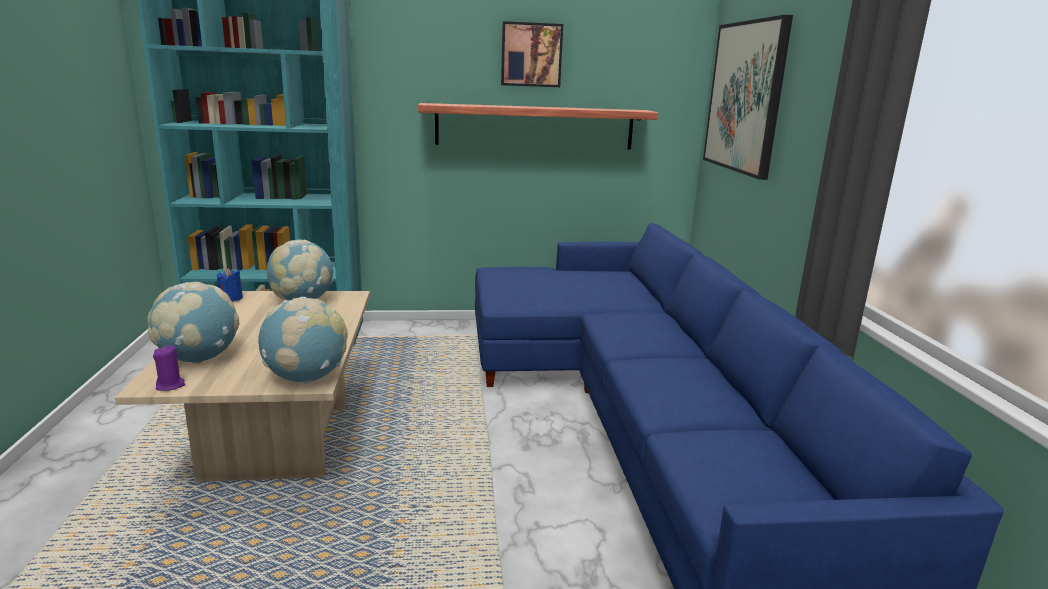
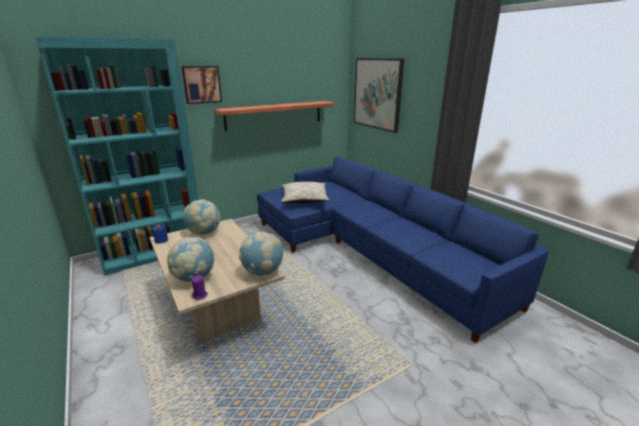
camera: 25 degrees left, 5 degrees up
picture [501,21,563,87] -> picture moved to [181,66,222,104]
none -> beige pillow [281,182,329,203]

